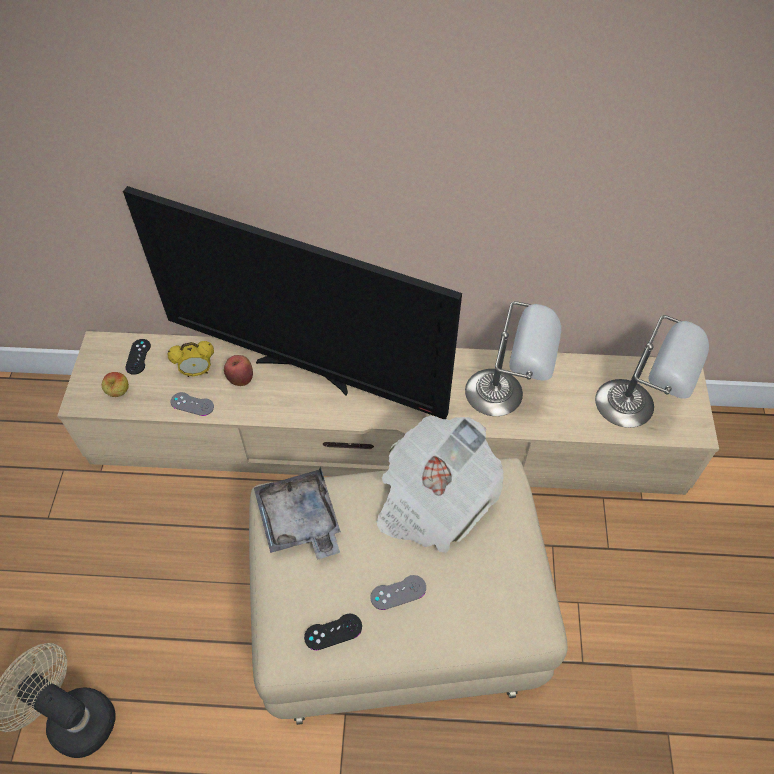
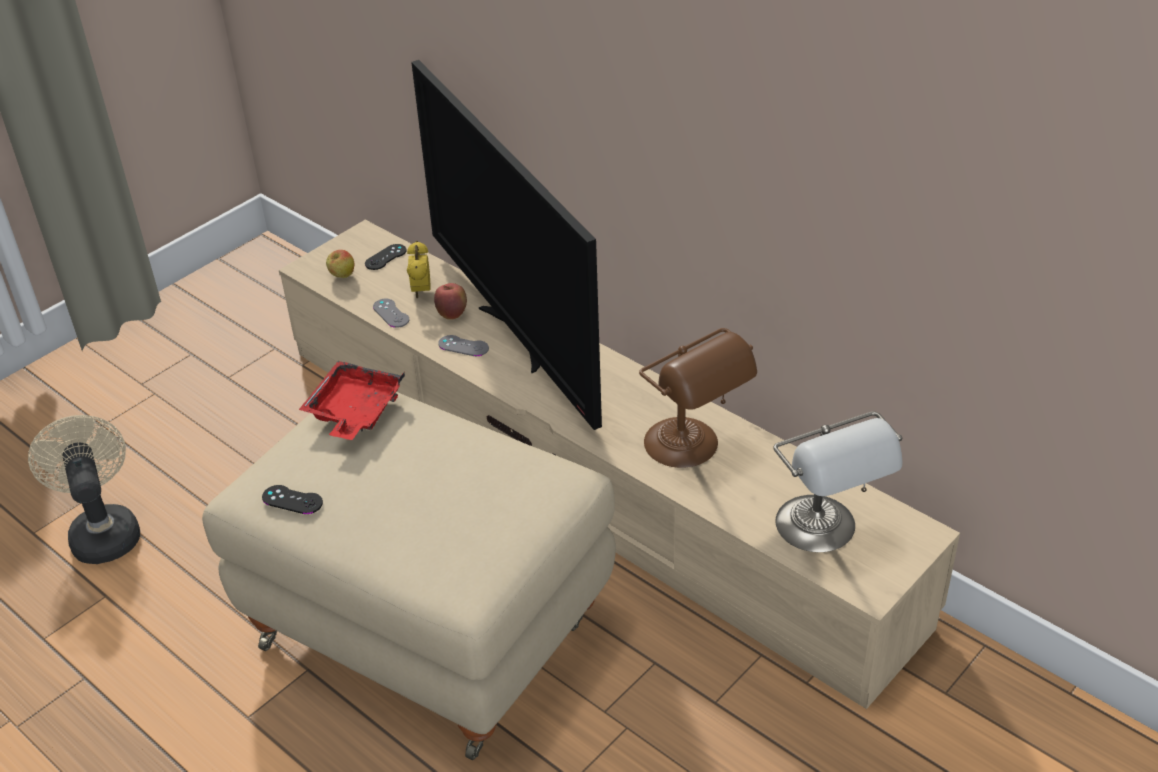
camera: 40 degrees right, 15 degrees down
alarm clock [168,341,214,377] -> alarm clock turned 60 degrees clockwise [407,241,430,299]
grey tray [254,467,341,560] -> red tray [299,361,405,440]
grey game controller [370,575,426,610] -> grey game controller moved to [438,335,489,356]
newspaper [377,415,504,553] -> none
white table lamp [465,301,561,416] -> brown table lamp [639,328,757,468]

